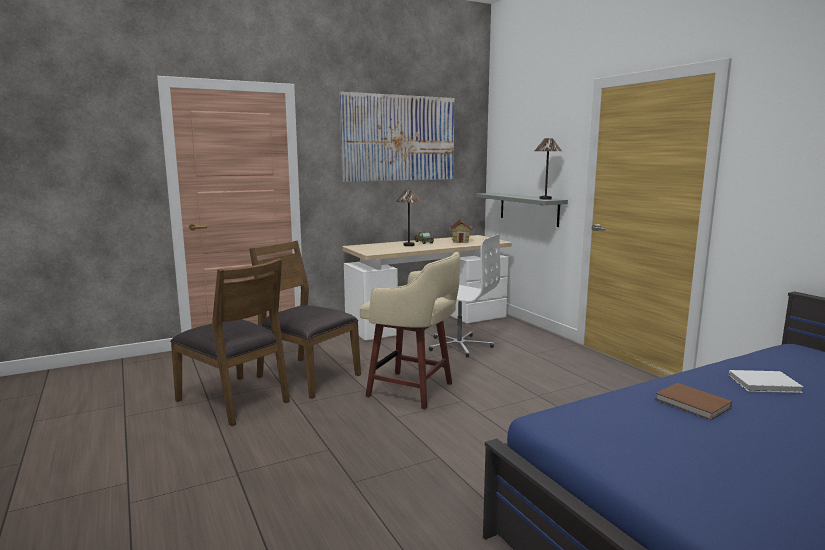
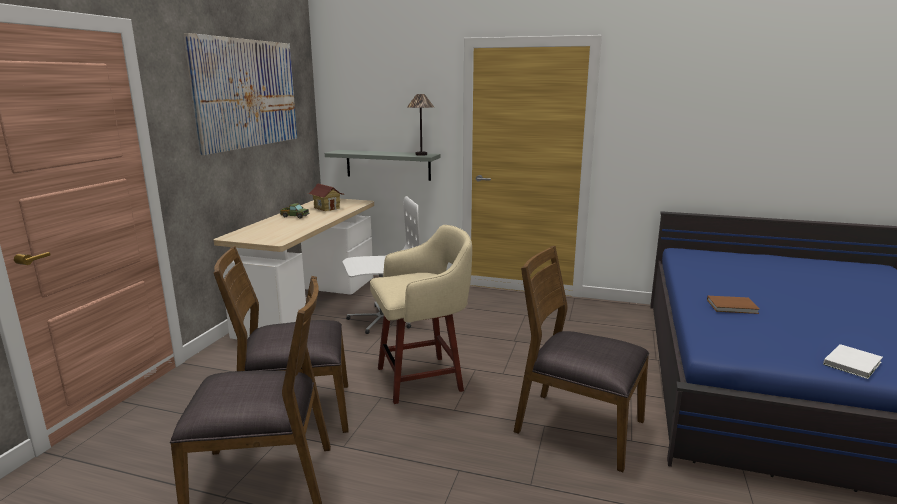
camera: 45 degrees left, 5 degrees up
table lamp [396,189,422,246] -> none
white book [729,370,803,393] -> white book moved to [823,344,883,379]
none -> brown chair [514,246,649,472]

